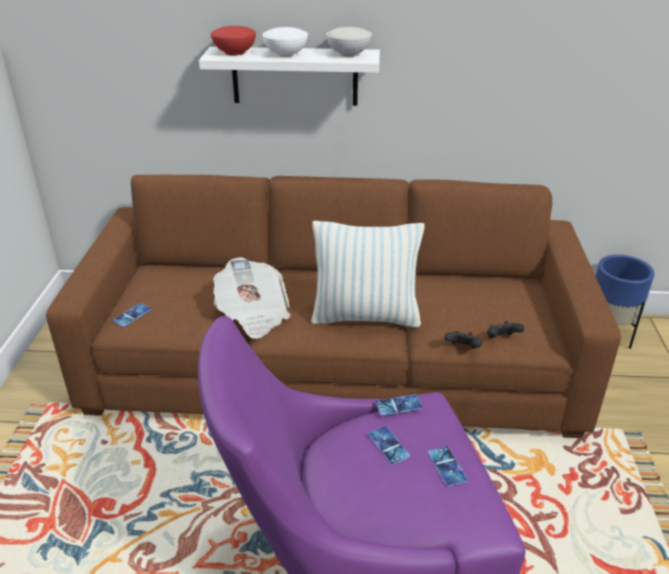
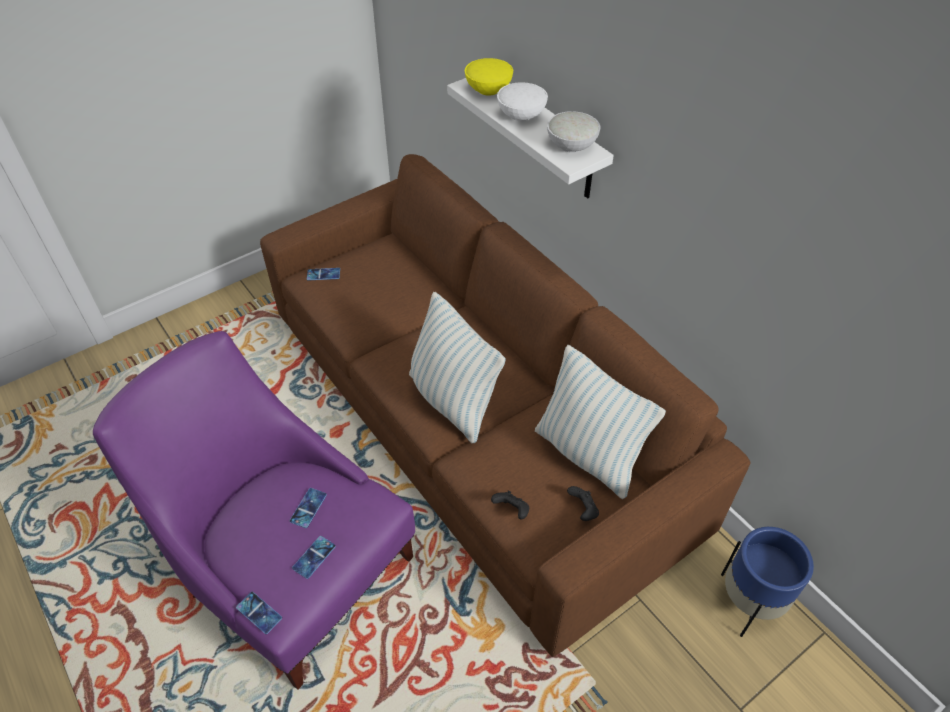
camera: 50 degrees right, 15 degrees up
red bowl [210,26,256,56] -> yellow bowl [465,58,513,96]
newspaper [213,257,290,339] -> none
phone [376,394,423,416] -> phone moved to [236,592,282,634]
black game controller [445,331,482,349] -> black game controller moved to [567,486,599,521]
none -> pillow [535,345,666,499]

